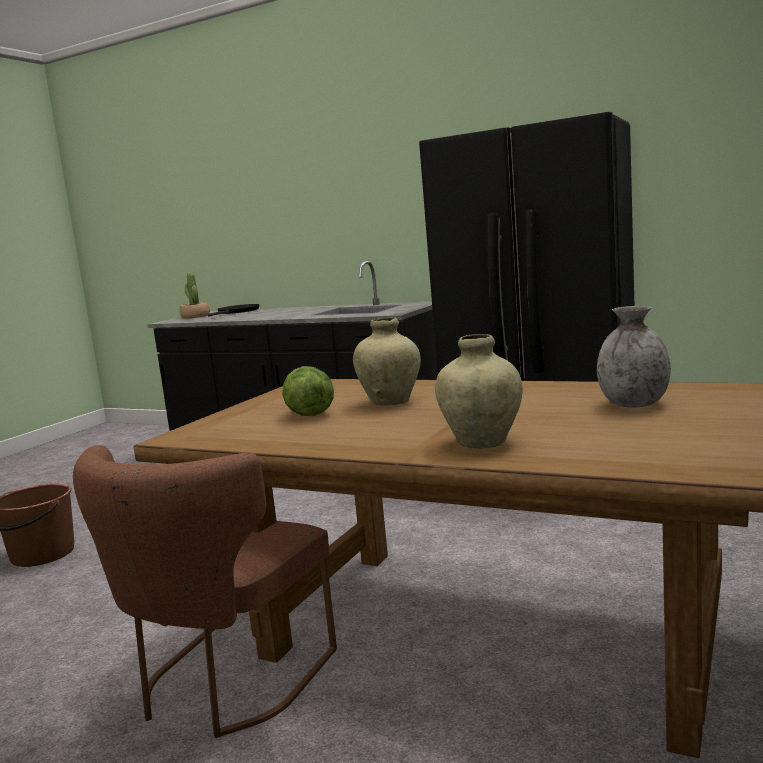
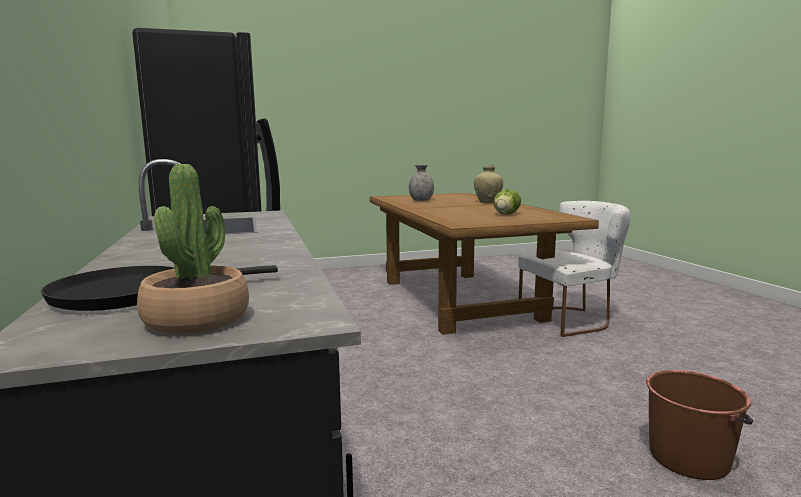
camera: 135 degrees left, 0 degrees up
brown chair [73,445,337,738] -> white chair [518,201,630,337]
beige vase [353,317,421,406] -> none

